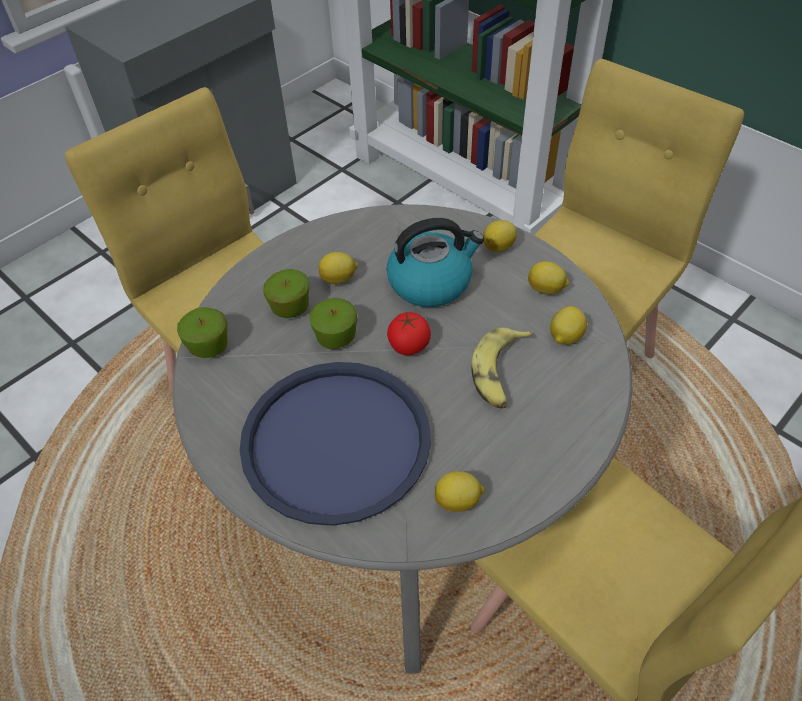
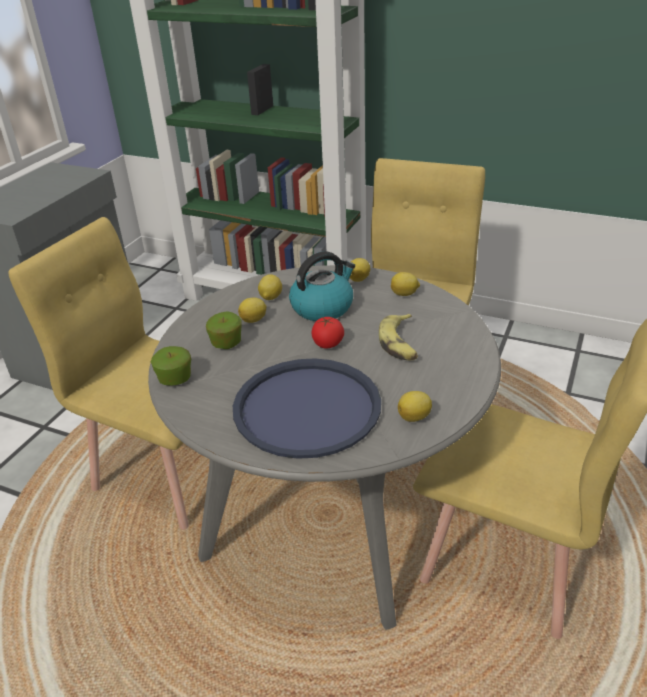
camera: 20 degrees left, 15 degrees down
apple [310,298,358,349] -> none
lemon [550,306,587,345] -> lemon moved to [258,274,282,300]

